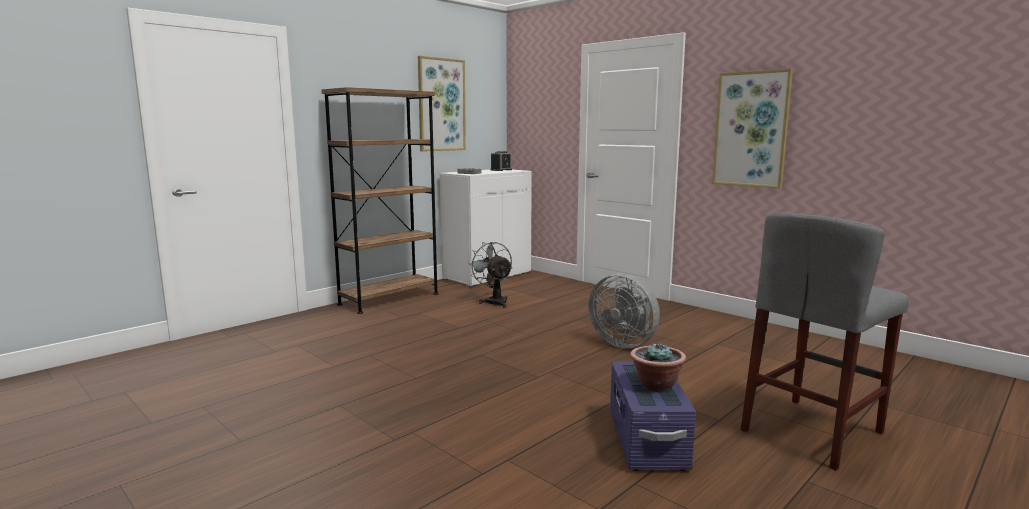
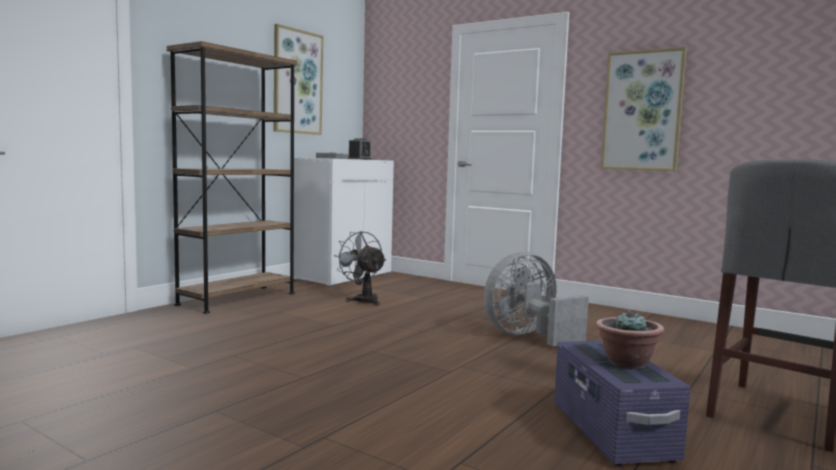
camera: 10 degrees left, 5 degrees down
grey fan [588,273,660,348] -> grey fan turned 120 degrees clockwise [484,252,589,346]

